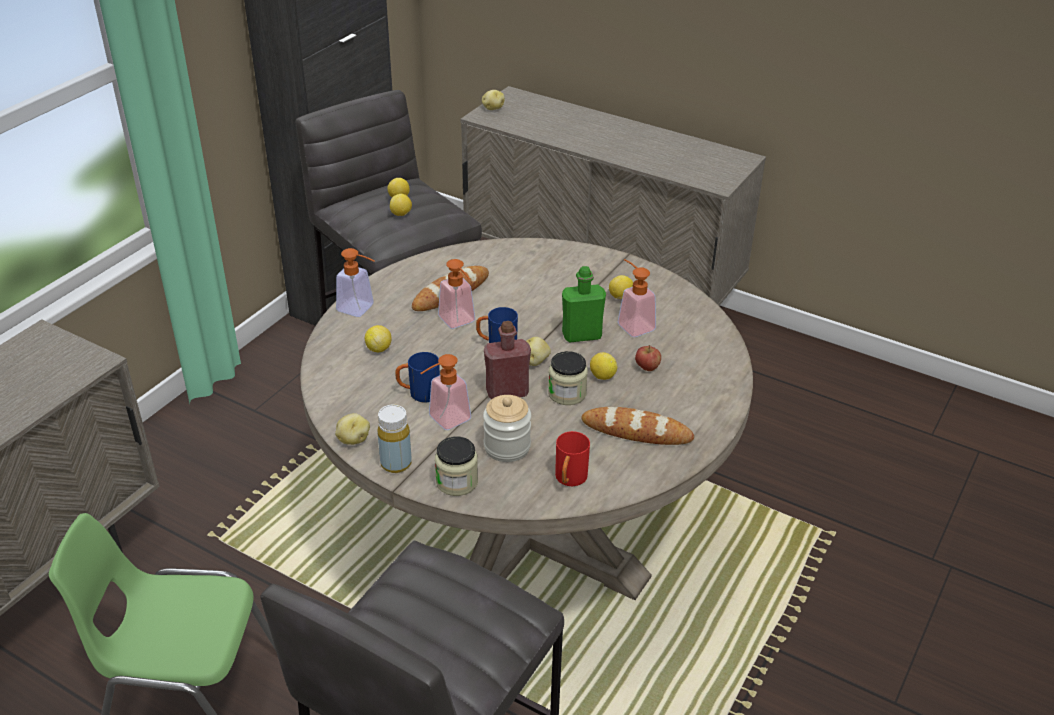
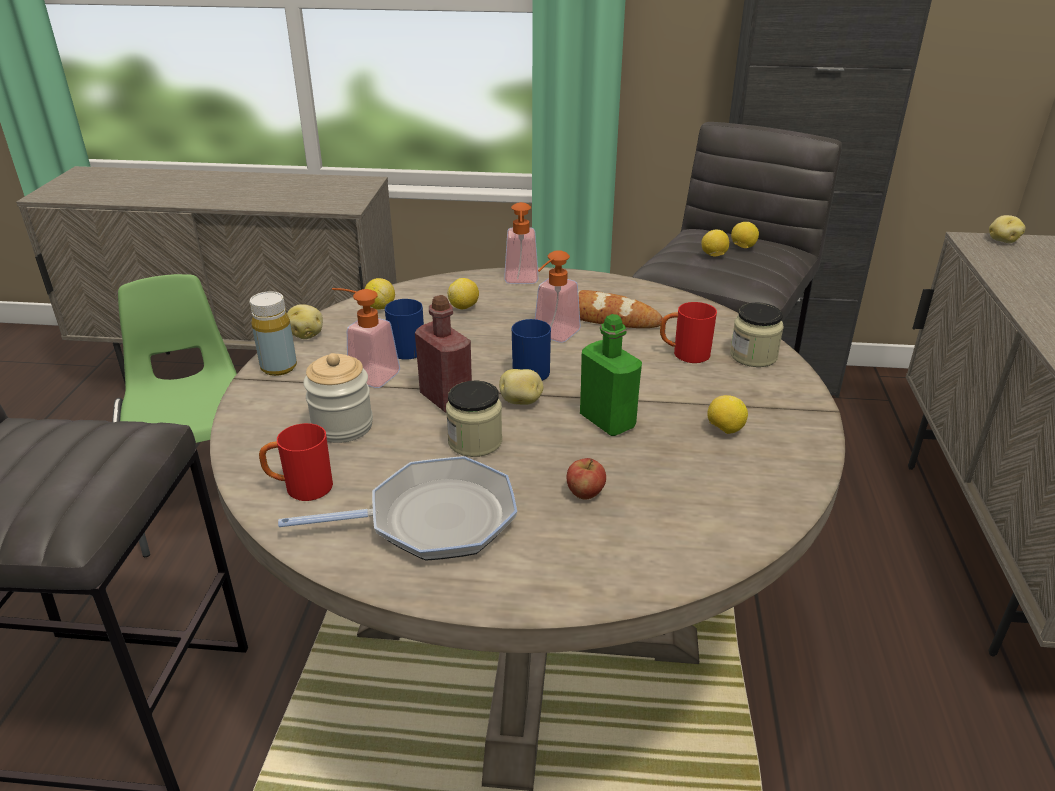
camera: 65 degrees right, 5 degrees down
jar [435,436,478,496] -> jar moved to [730,302,784,367]
bread [581,407,694,445] -> frying pan [278,456,517,561]
lemon [590,352,617,380] -> lemon moved to [365,278,395,310]
soap dispenser [618,259,656,337] -> none
none -> red mug [660,302,717,363]

